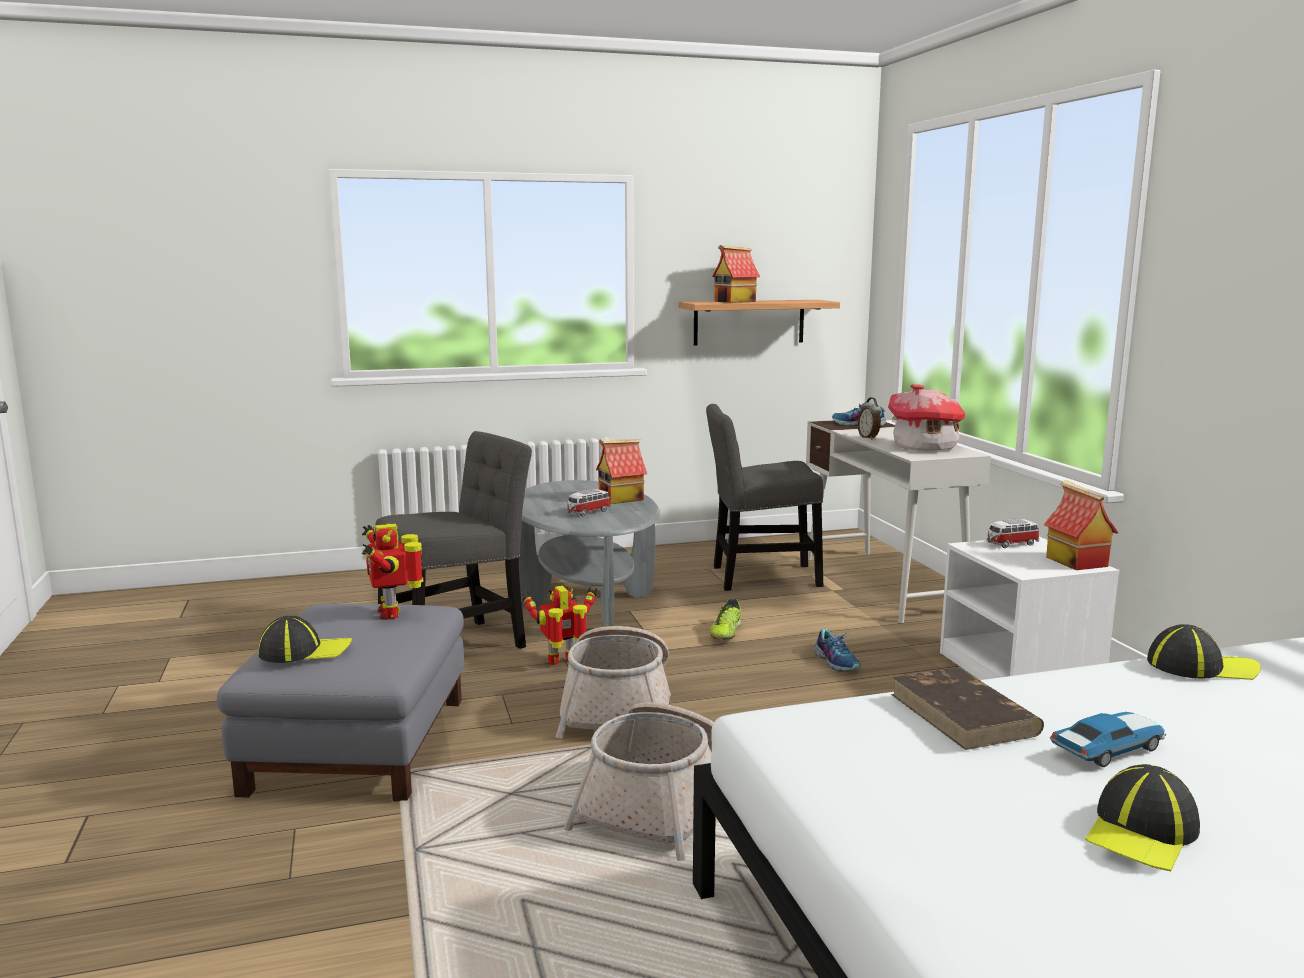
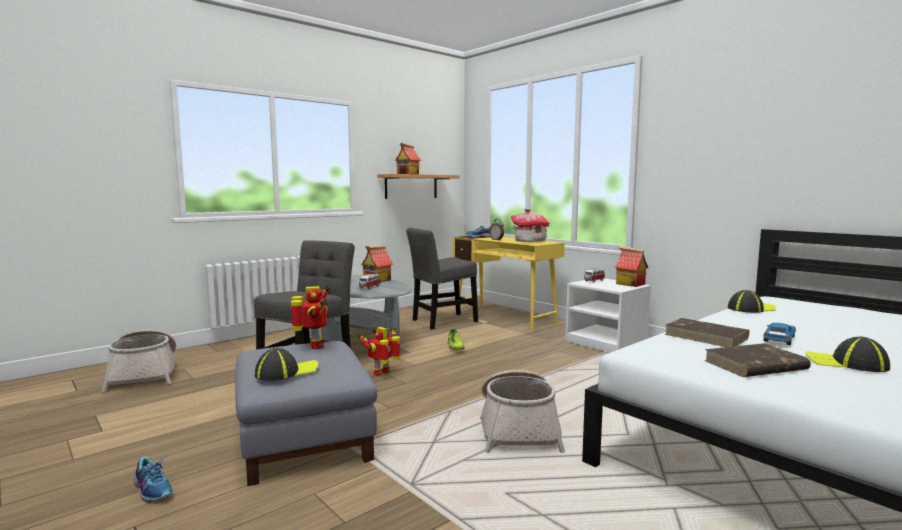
camera: 25 degrees left, 5 degrees down
toy robot [362,523,423,620] -> toy robot turned 150 degrees counterclockwise [291,286,330,349]
basket [556,626,671,739] -> basket moved to [101,329,178,392]
white desk [806,420,991,623] -> yellow desk [453,236,565,332]
shoe [814,629,861,672] -> shoe moved to [134,456,174,503]
cap [1085,764,1200,872] -> cap turned 105 degrees clockwise [805,337,890,372]
none -> brown book [704,343,811,377]

